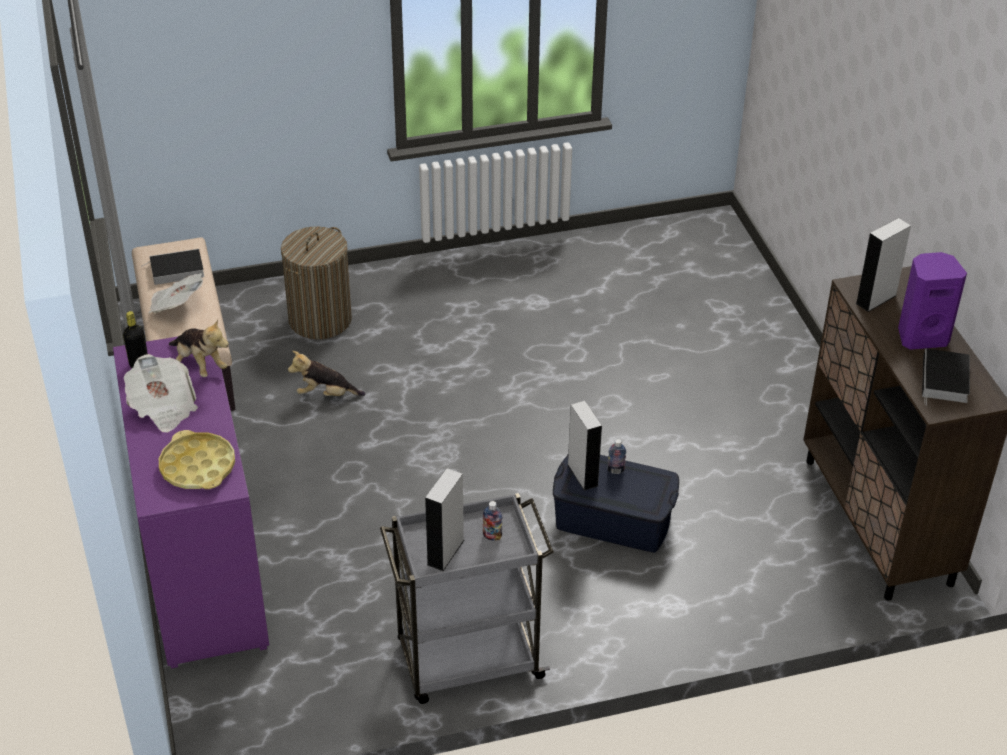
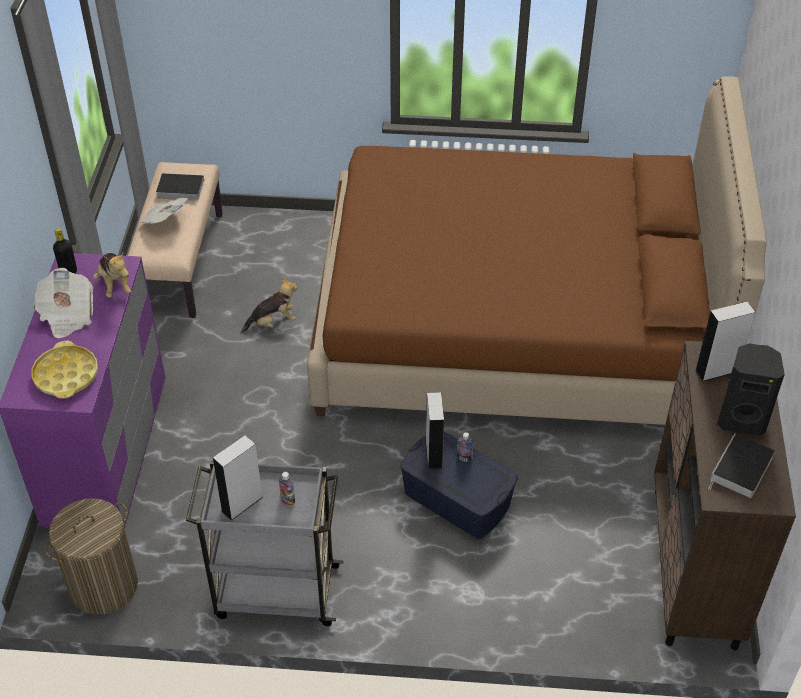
camera: 20 degrees right, 5 degrees up
laundry basket [281,226,352,339] -> laundry basket moved to [45,498,138,615]
plush toy [288,351,365,396] -> plush toy turned 135 degrees clockwise [241,277,298,333]
purple speaker [898,252,967,350] -> black speaker [717,343,785,436]
none -> brown bed [307,76,767,425]

